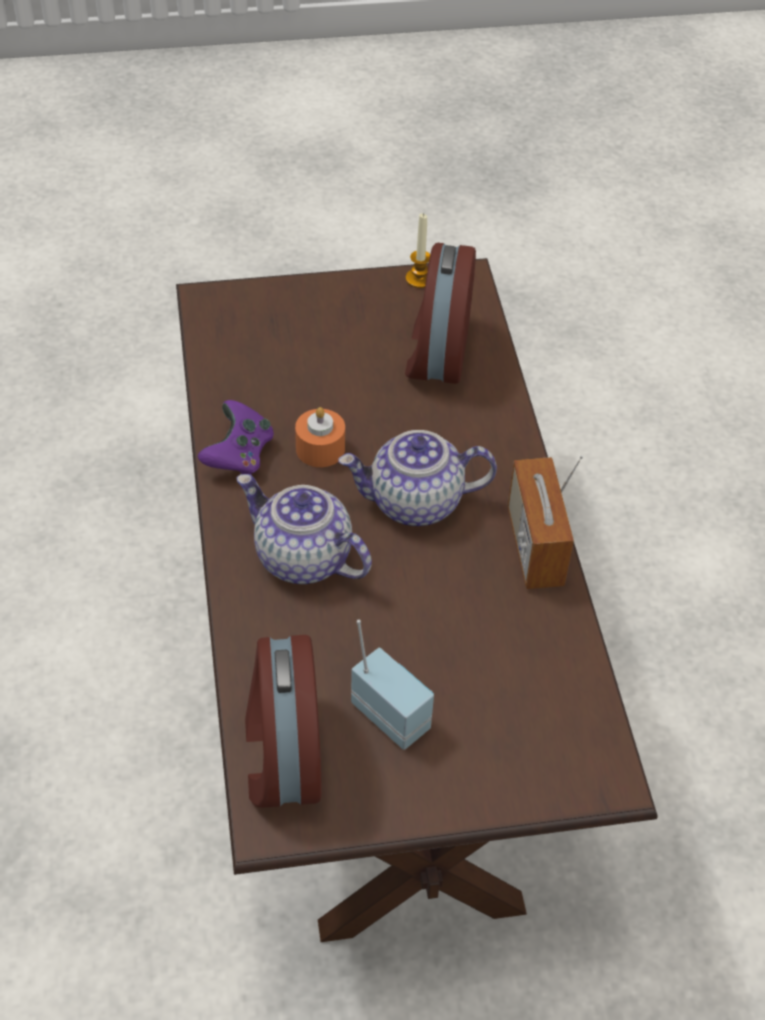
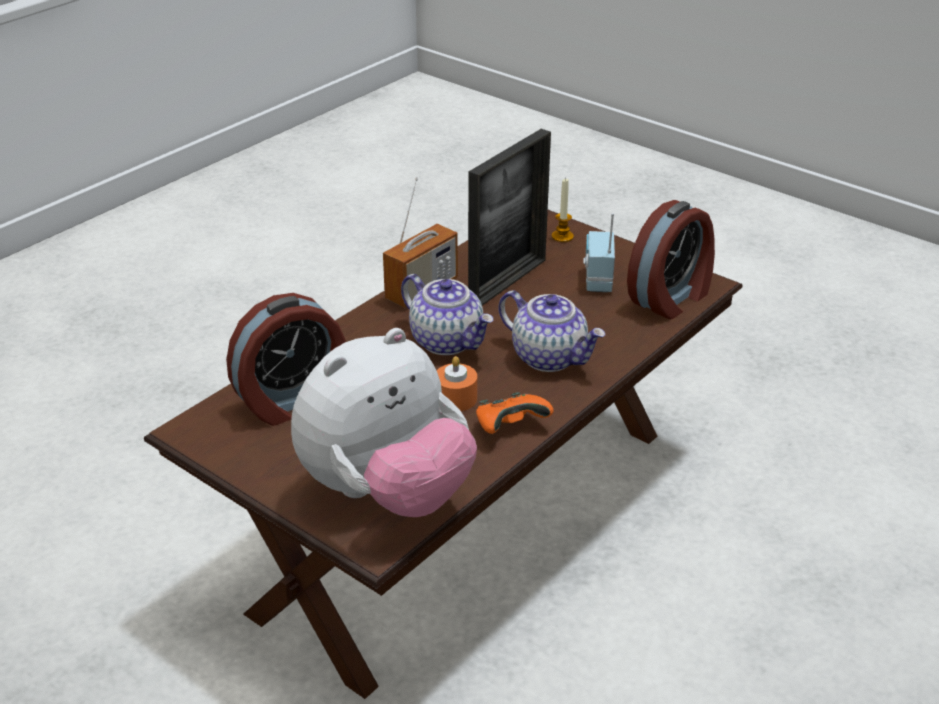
camera: 130 degrees left, 15 degrees down
purple game controller [198,400,274,475] -> orange game controller [476,392,553,434]
teapot [236,474,372,584] -> teapot turned 45 degrees counterclockwise [498,290,605,372]
candle [406,213,430,288] -> candle moved to [552,178,574,242]
none -> plush toy [291,328,477,517]
none -> picture frame [468,129,551,306]

